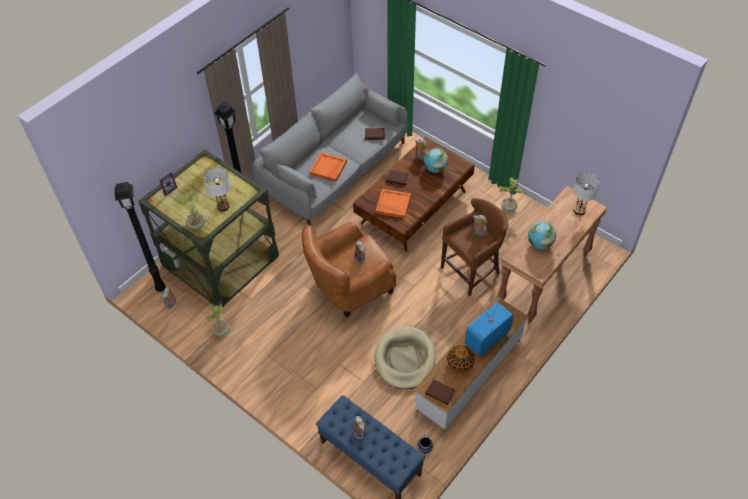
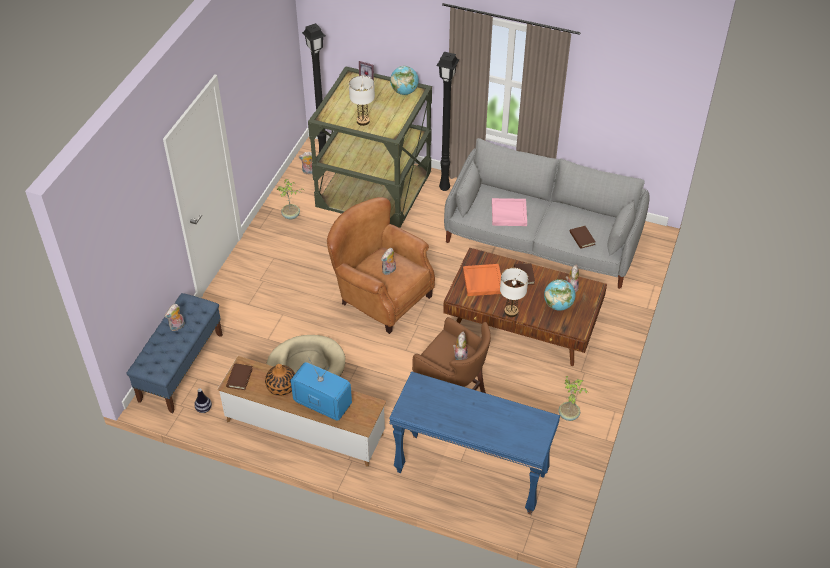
camera: 70 degrees right, 5 degrees down
potted plant [176,191,205,229] -> none
orange tray [309,152,347,182] -> pink tray [492,198,527,226]
brown console table [497,186,607,323] -> blue console table [389,371,560,515]
globe [528,222,556,249] -> globe moved to [390,66,419,95]
table lamp [573,173,600,215] -> table lamp moved to [500,268,528,317]

